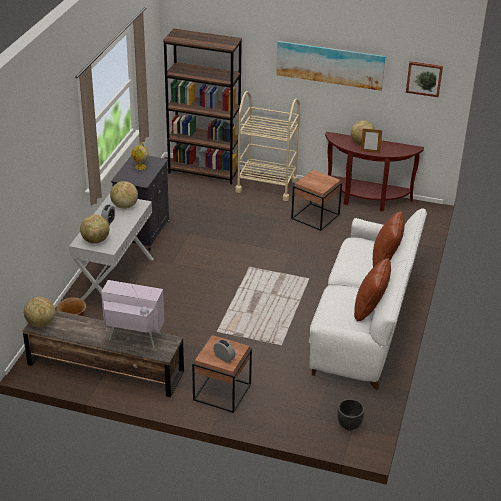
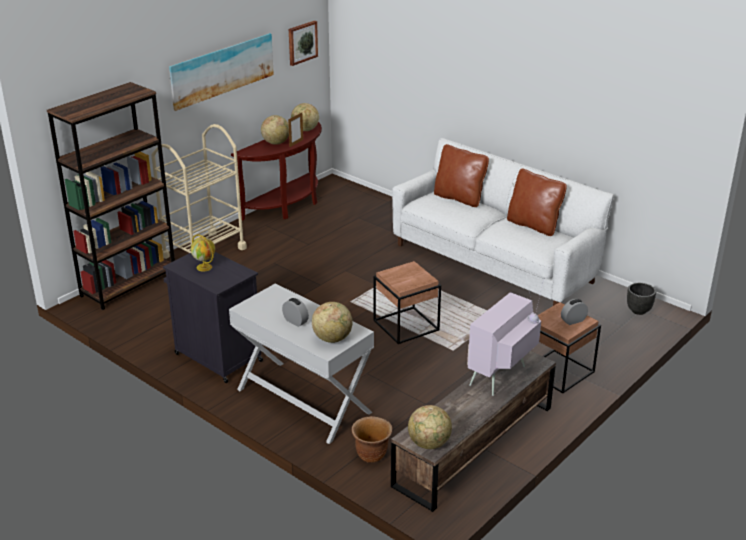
camera: 65 degrees left, 5 degrees down
globe [110,181,138,209] -> globe moved to [291,103,319,131]
brown side table [291,170,342,231] -> brown side table moved to [373,261,441,344]

